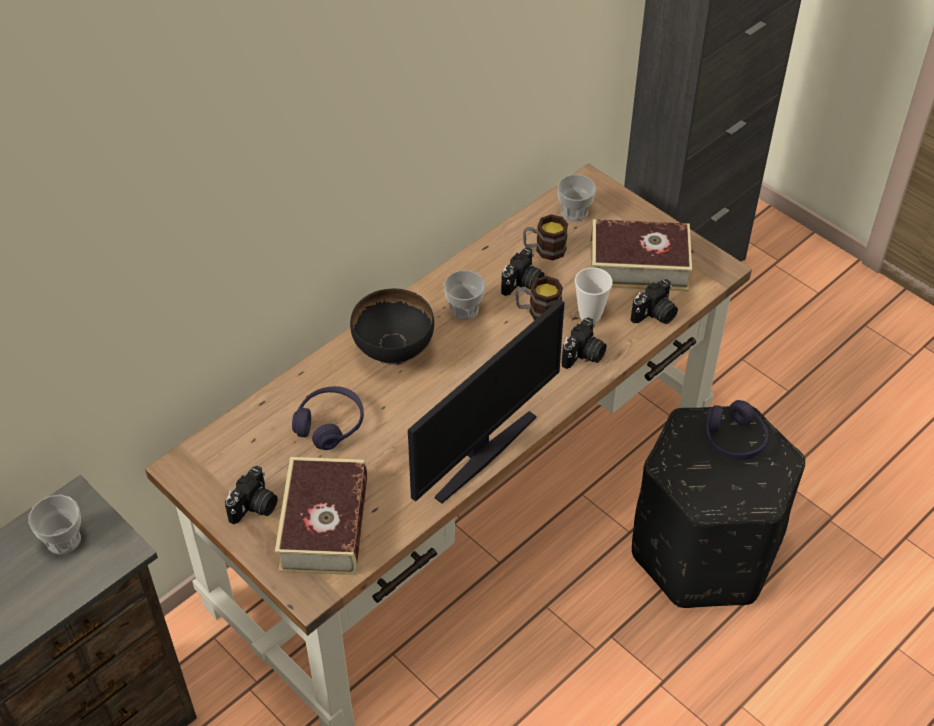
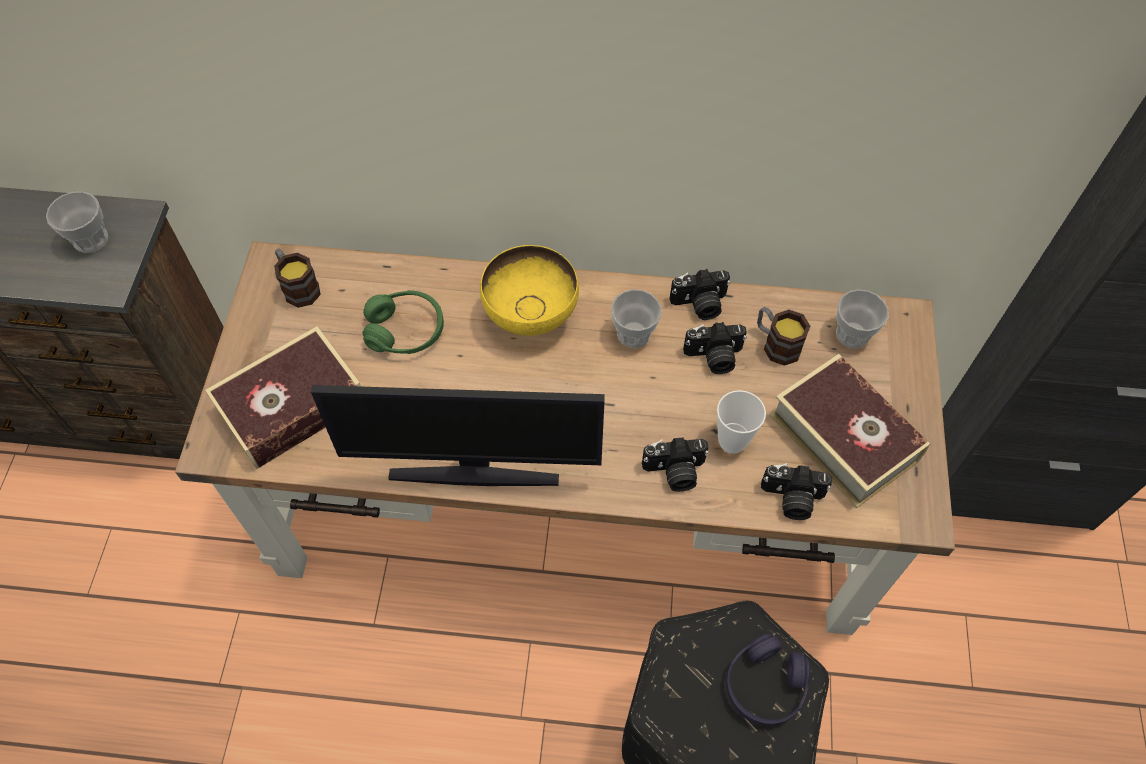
camera: 50 degrees right, 10 degrees up
camera [225,466,278,524] -> camera moved to [670,269,731,320]
purple headphones [292,386,364,450] -> green headphones [362,290,444,354]
black bowl [350,289,434,365] -> yellow bowl [480,245,579,336]
mug [516,276,563,320] -> mug moved to [274,249,321,308]

